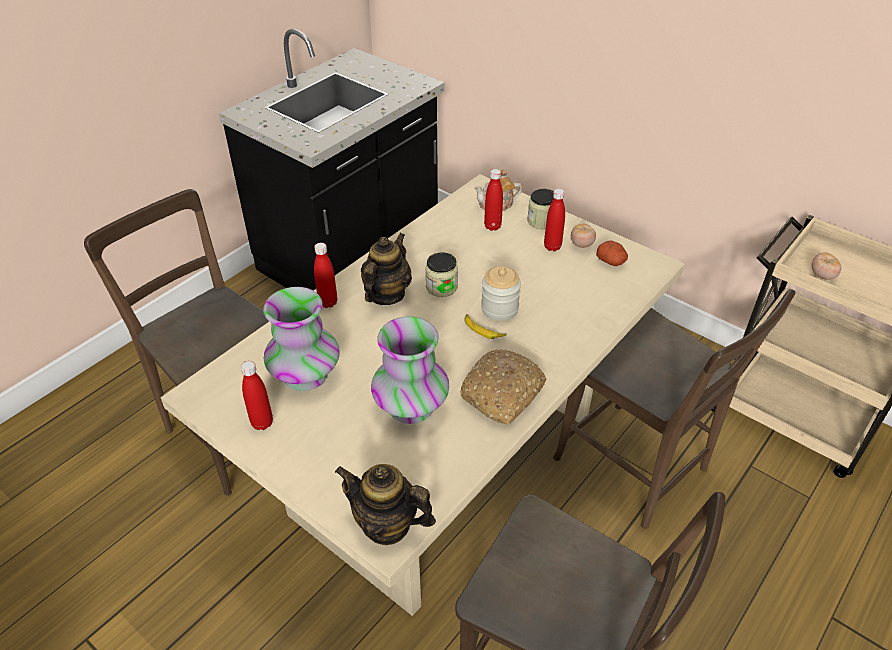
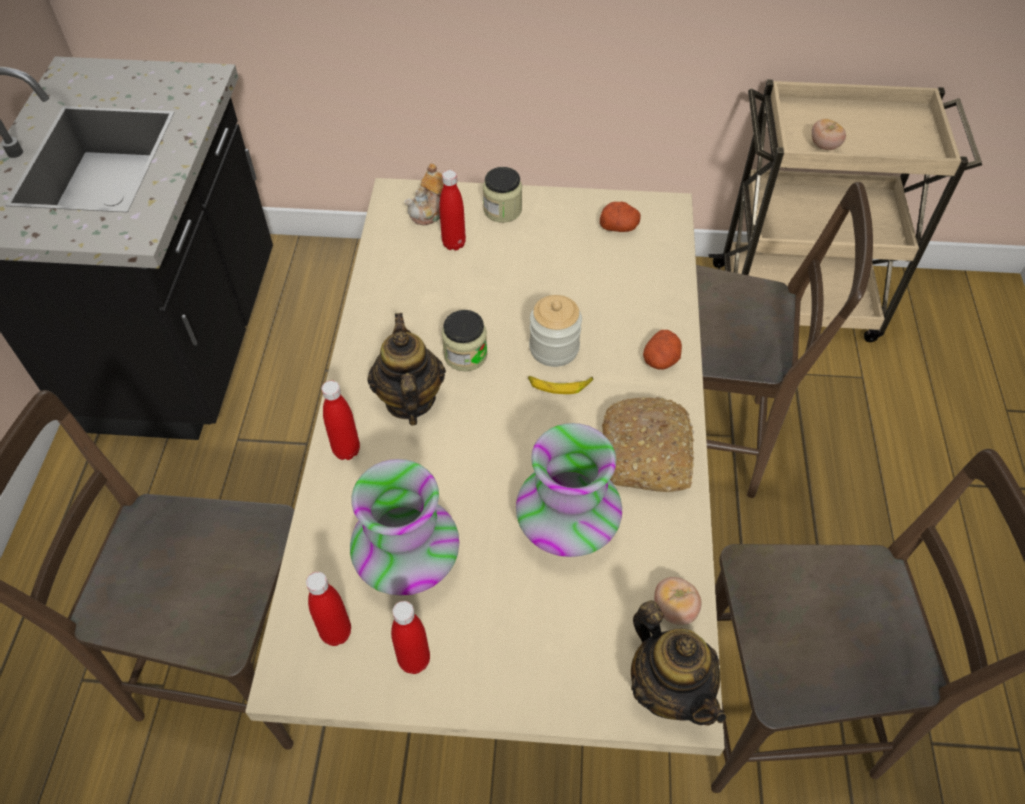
camera: 35 degrees left, 10 degrees up
teapot [335,464,436,545] -> teapot turned 105 degrees counterclockwise [631,600,727,725]
red bottle [544,188,565,251] -> red bottle moved to [306,572,351,646]
tomato [571,224,596,248] -> tomato moved to [654,577,702,625]
none -> potato [643,330,682,370]

